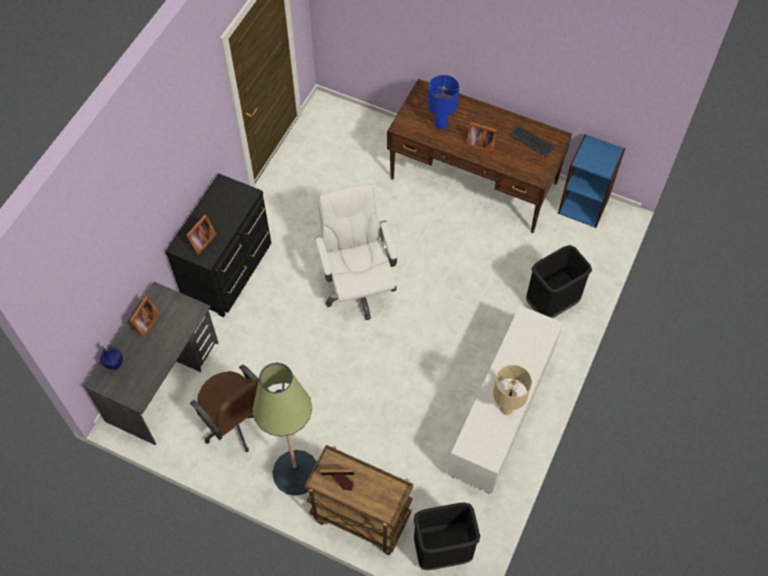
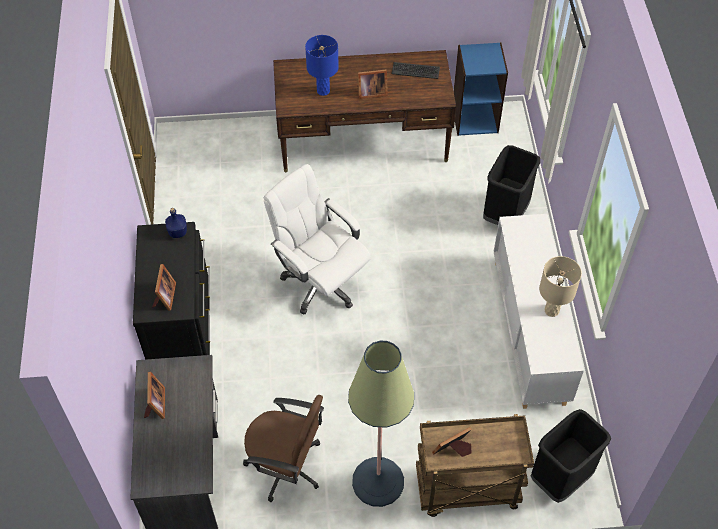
camera: 30 degrees left, 5 degrees down
blue bottle [100,345,123,370] -> blue bottle moved to [165,208,187,238]

